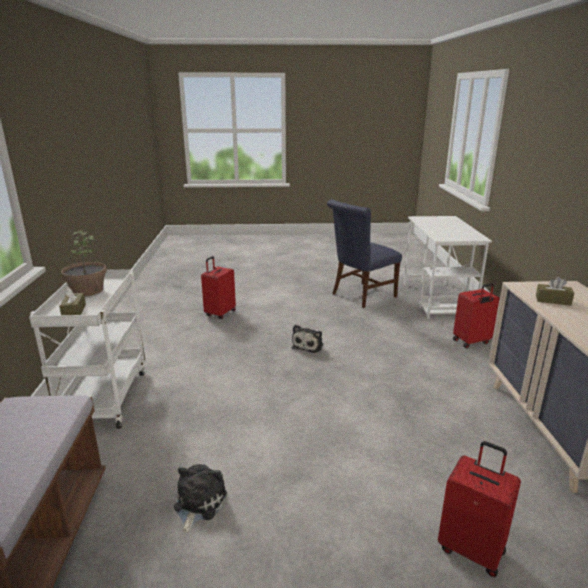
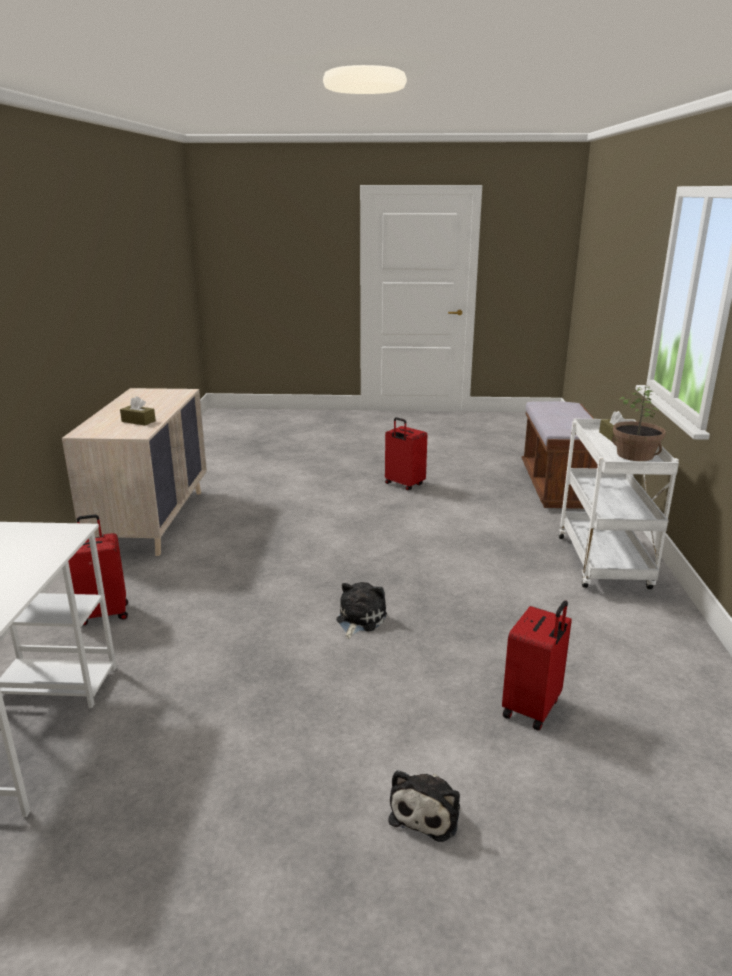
camera: 175 degrees left, 0 degrees up
plush toy [174,464,227,533] -> plush toy moved to [388,770,460,842]
blue chair [327,200,402,308] -> none
red suitcase [438,441,521,577] -> red suitcase moved to [385,417,427,491]

